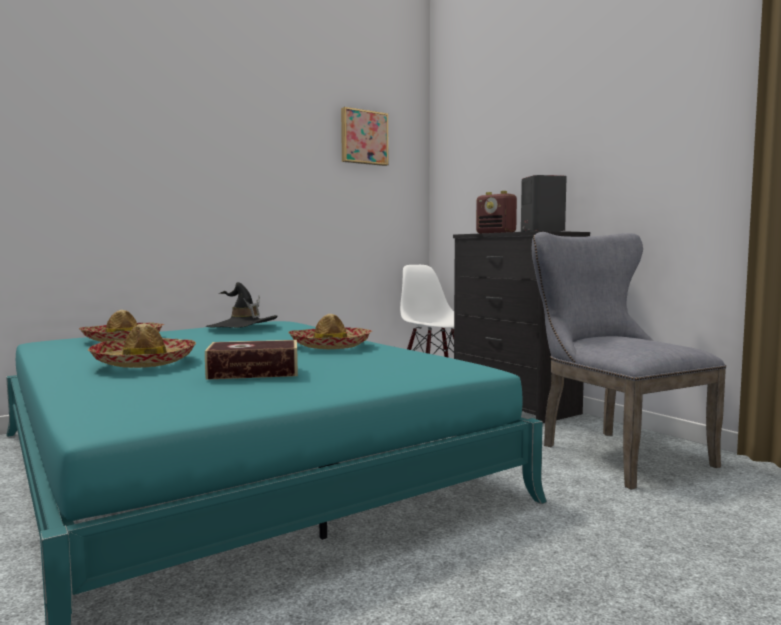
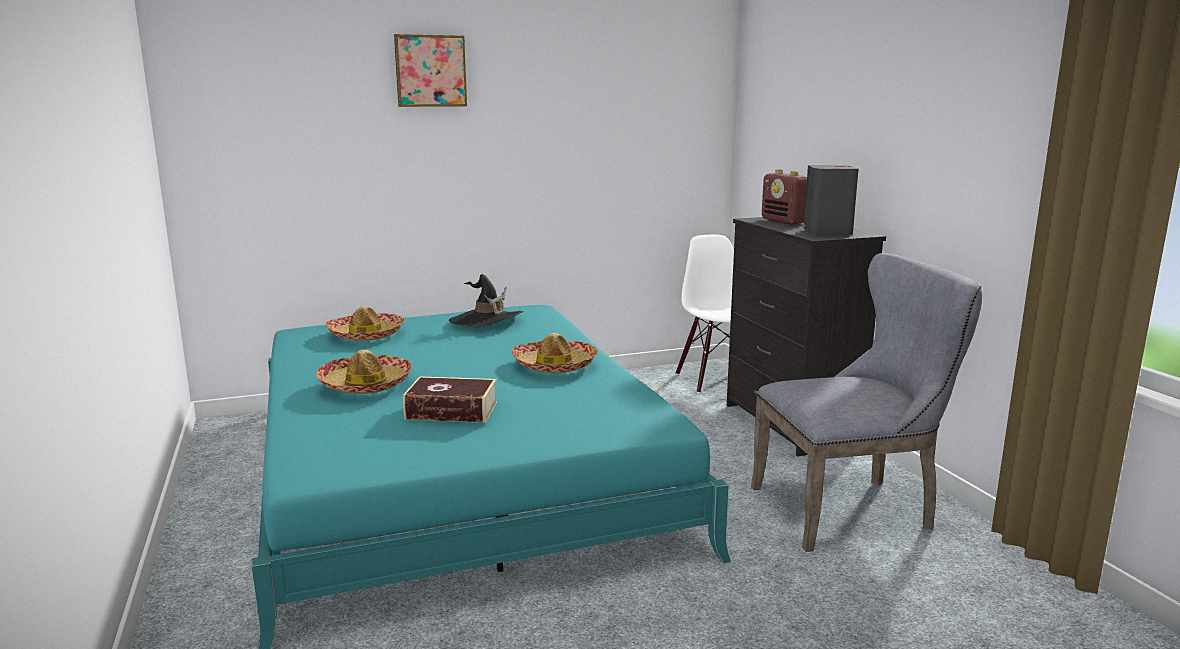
camera: 15 degrees right, 10 degrees up
picture [341,107,388,166] -> picture moved to [394,34,467,107]
grey chair [532,232,726,490] -> grey chair turned 90 degrees clockwise [751,253,982,552]

